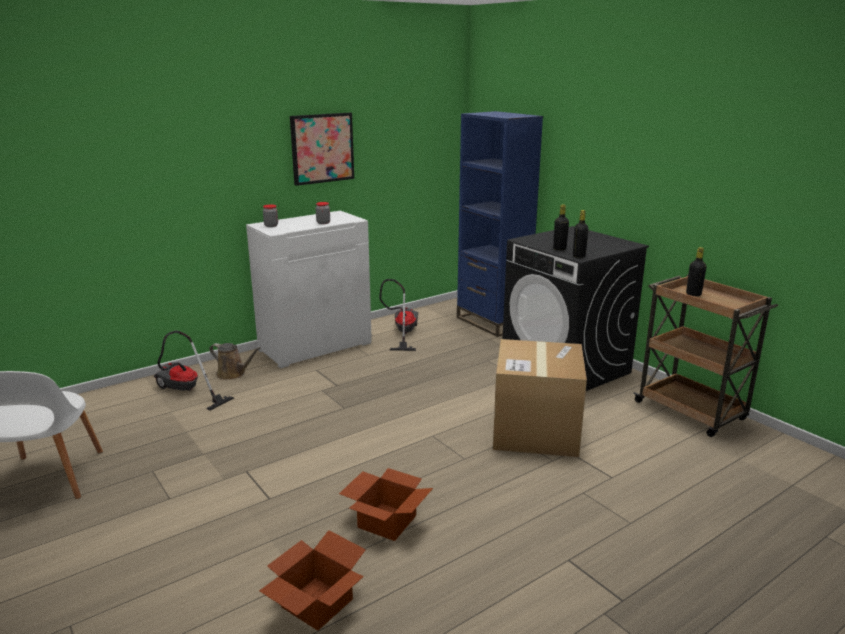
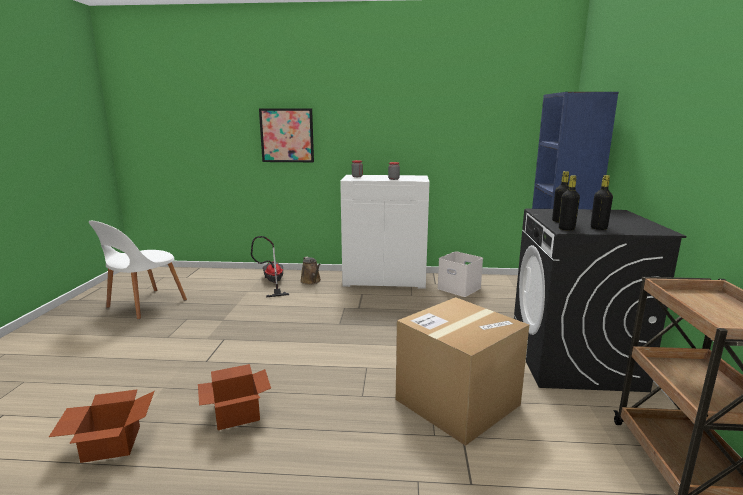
camera: 40 degrees right, 5 degrees down
picture [290,113,354,186] -> picture moved to [259,108,314,162]
vacuum cleaner [379,279,418,351] -> white storage box [437,251,483,297]
black bottle [686,247,707,296] -> black bottle moved to [591,175,613,230]

